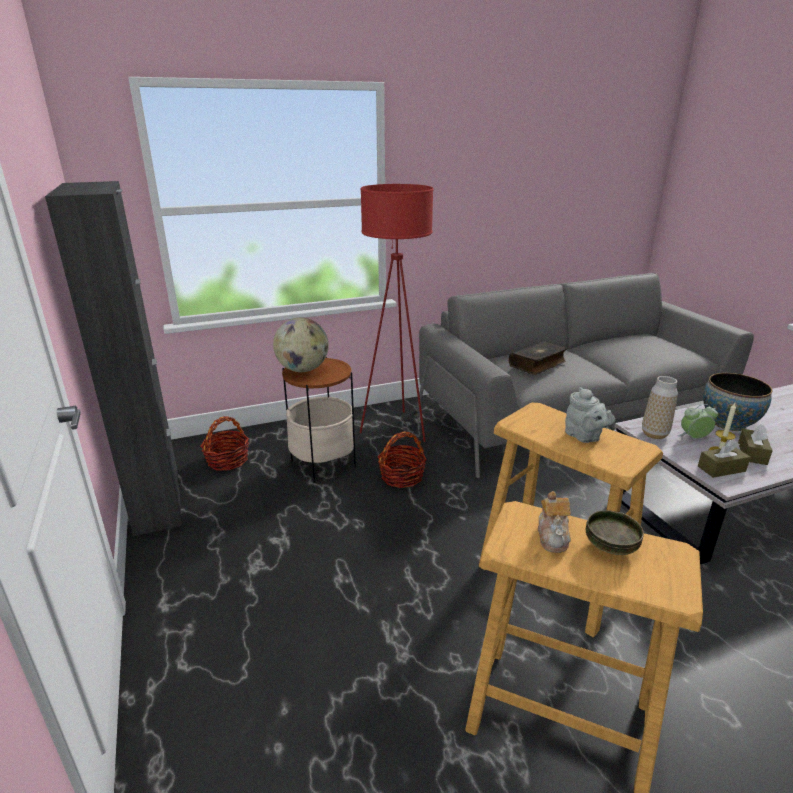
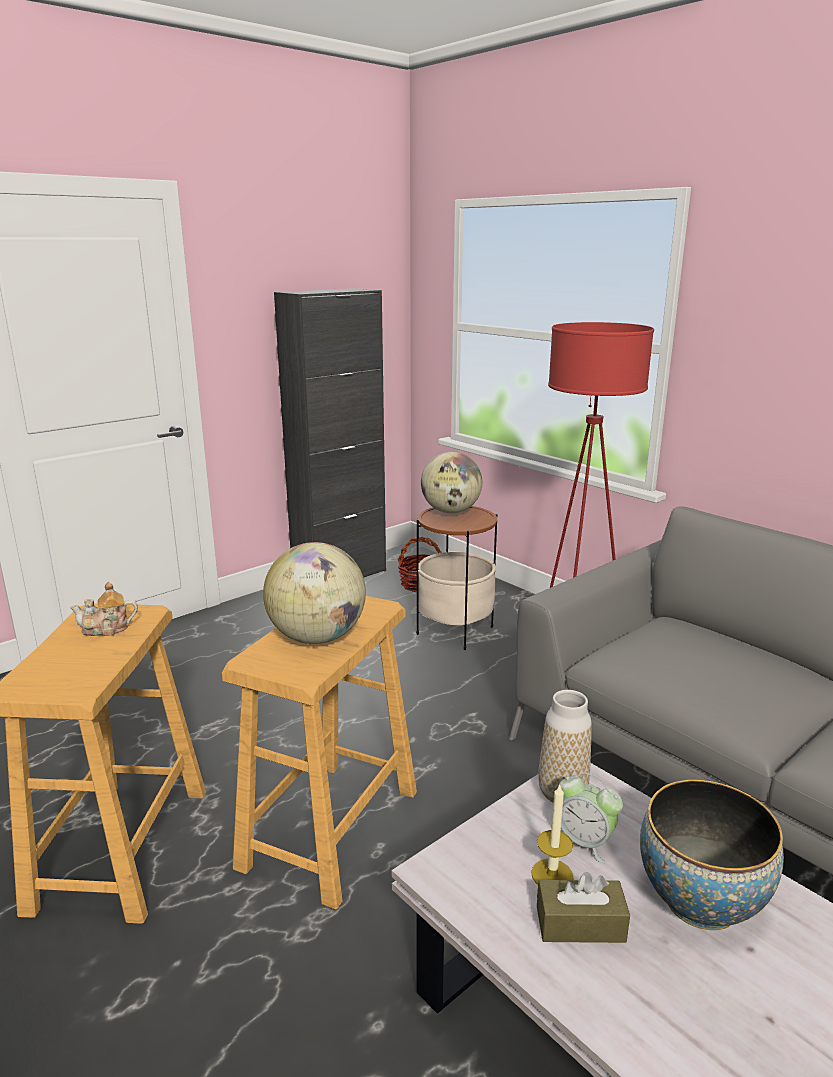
camera: 70 degrees right, 5 degrees down
basket [378,431,427,488] -> none
book [509,341,568,375] -> none
grey teapot [565,387,615,443] -> globe [263,542,366,644]
bowl [586,510,644,555] -> none
alarm clock [677,404,718,439] -> alarm clock turned 150 degrees clockwise [559,773,623,863]
brown tissue box [698,440,751,478] -> none

